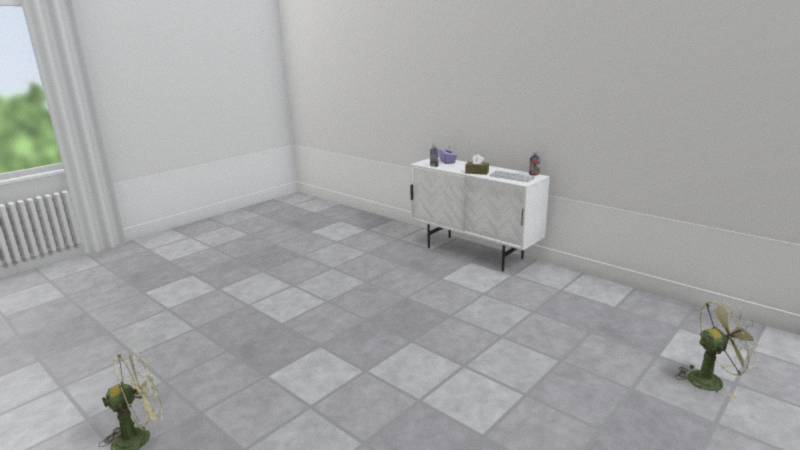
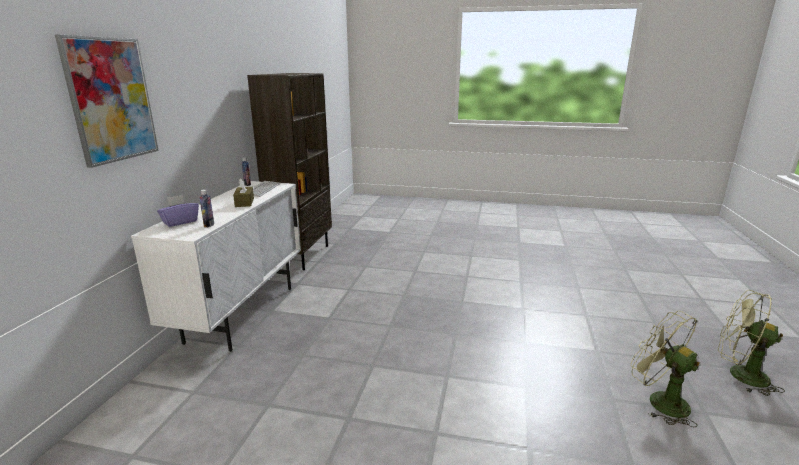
camera: 120 degrees left, 0 degrees up
green fan [675,300,762,398] -> green fan moved to [631,311,699,427]
none -> picture [55,35,159,168]
none -> brown bookcase [247,73,332,270]

